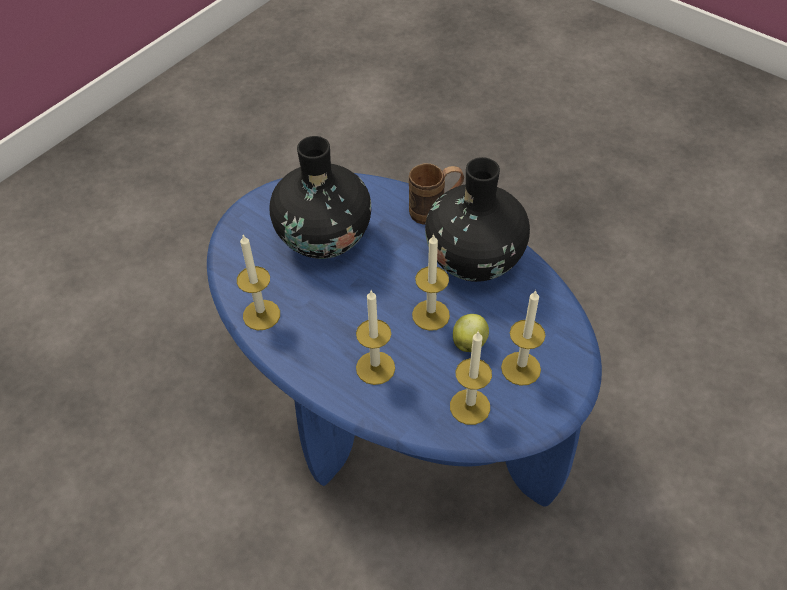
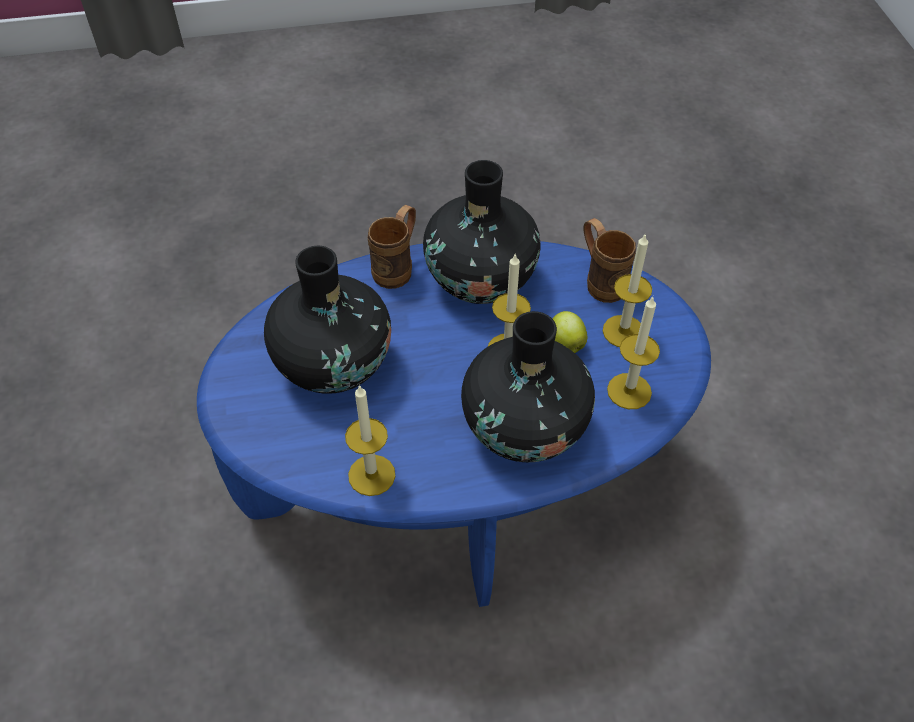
camera: 50 degrees left, 0 degrees up
candle [356,289,395,385] -> black vase [461,311,595,462]
none -> brown mug [583,218,636,303]

